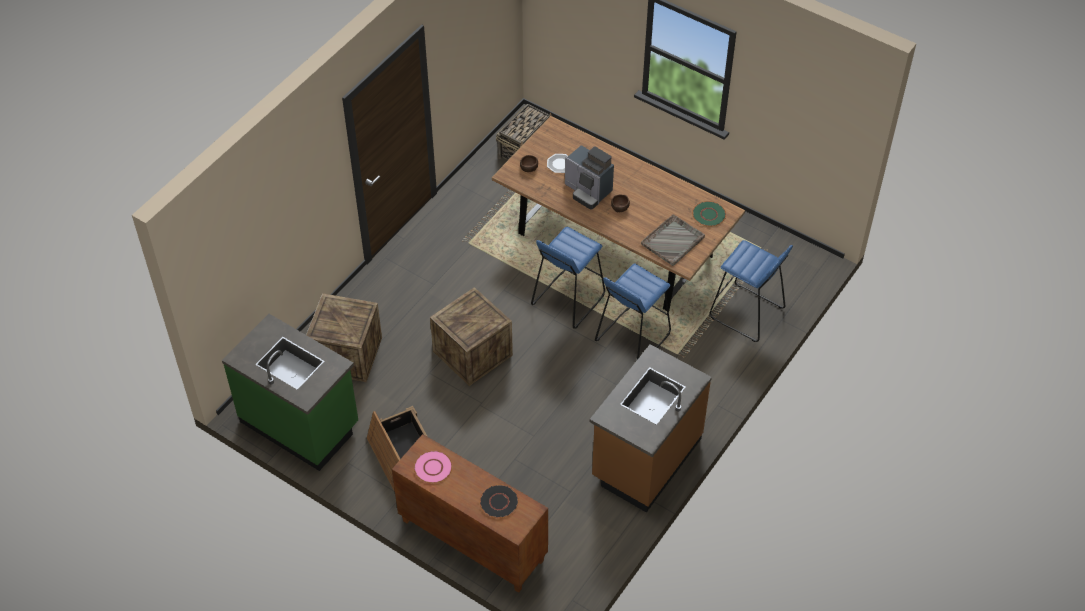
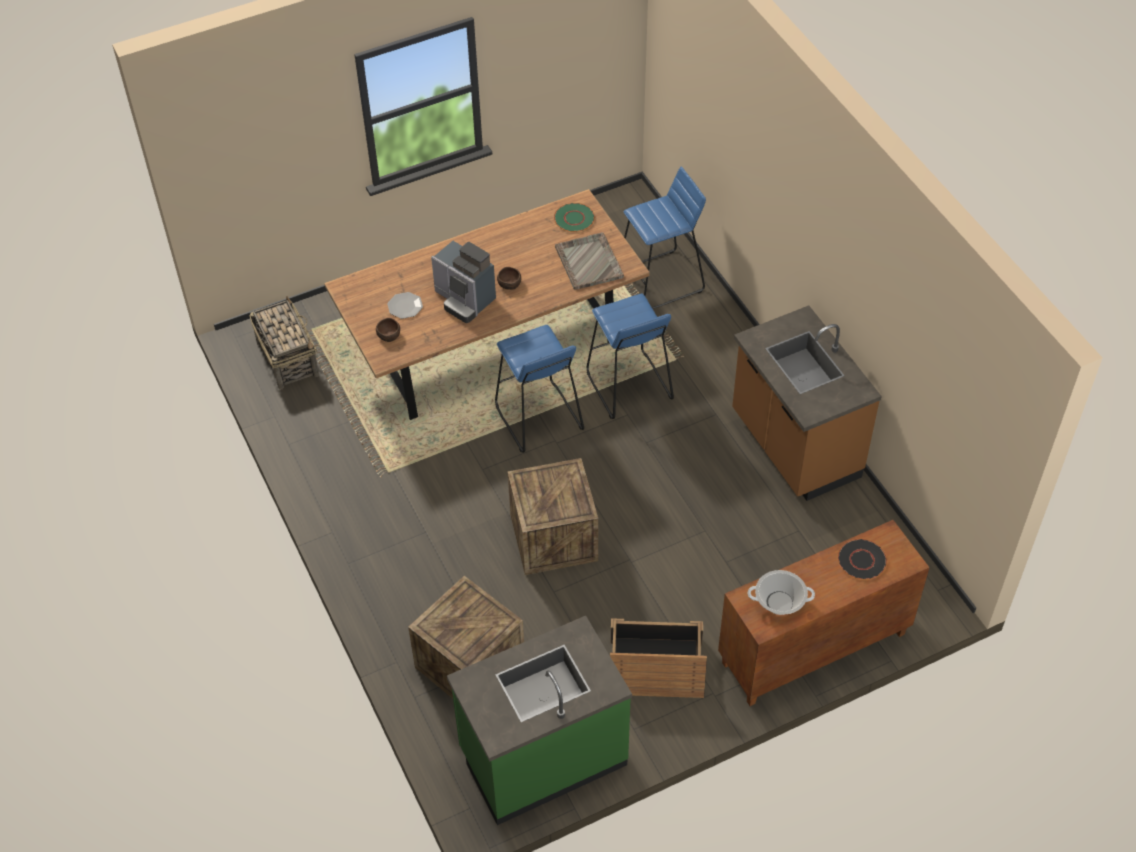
camera: 60 degrees left, 0 degrees up
pink plate [414,451,453,483] -> cooking pot [748,570,815,615]
coffee machine [565,145,614,209] -> coffee machine turned 60 degrees clockwise [431,241,496,323]

